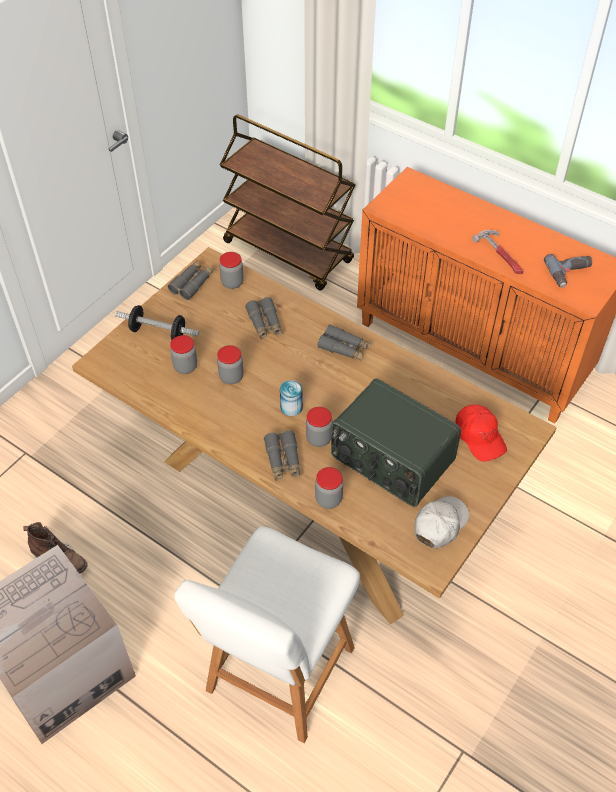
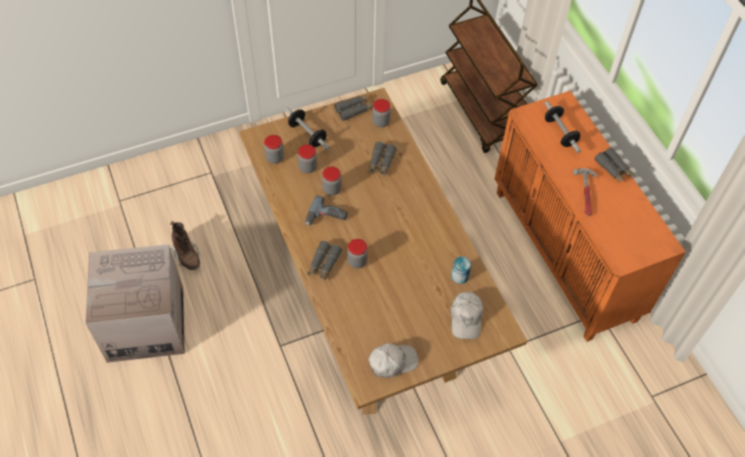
camera: 30 degrees right, 5 degrees up
white chair [174,527,360,743] -> none
can [280,380,303,416] -> can moved to [451,256,471,284]
jar [315,467,343,509] -> jar moved to [264,135,284,164]
grey binoculars [317,325,371,361] -> grey binoculars moved to [595,147,634,183]
radio [331,378,461,507] -> none
red cap [455,405,507,462] -> white cap [450,292,483,339]
power drill [544,254,592,288] -> power drill moved to [305,195,348,226]
none -> dumbbell [544,101,581,153]

